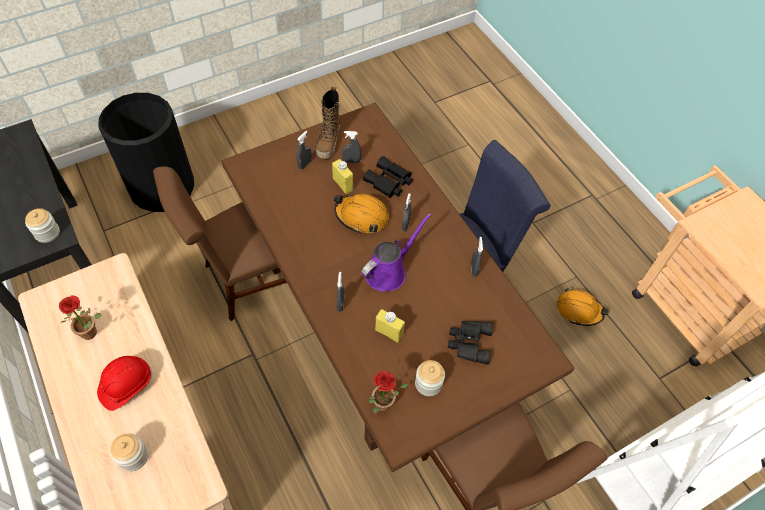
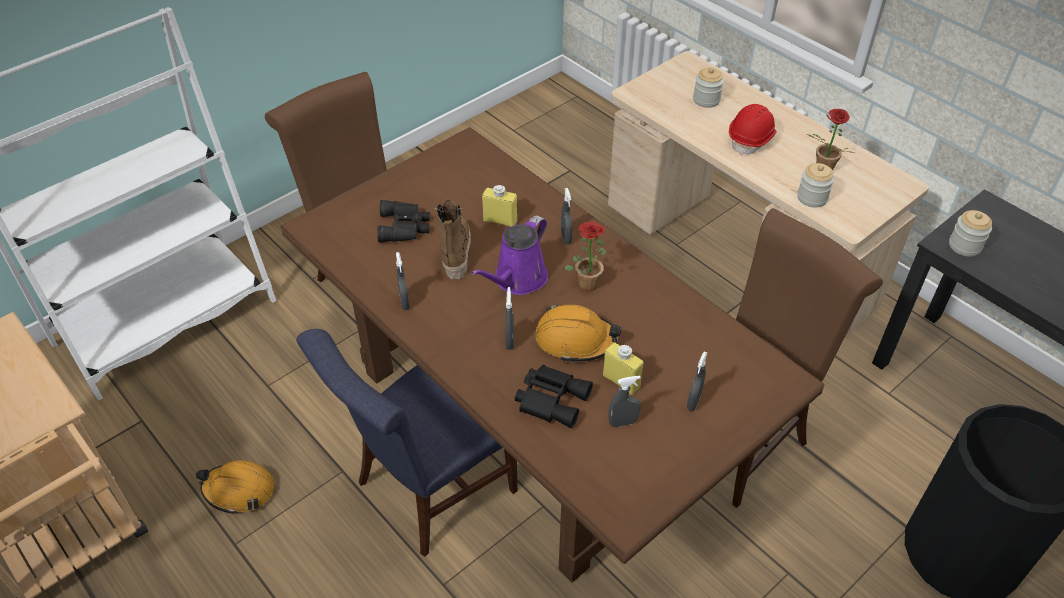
camera: 170 degrees right, 10 degrees down
boot [315,86,340,159] -> boot moved to [434,200,471,279]
potted plant [369,371,408,413] -> potted plant moved to [565,222,606,292]
jar [415,360,445,396] -> jar moved to [797,163,834,207]

